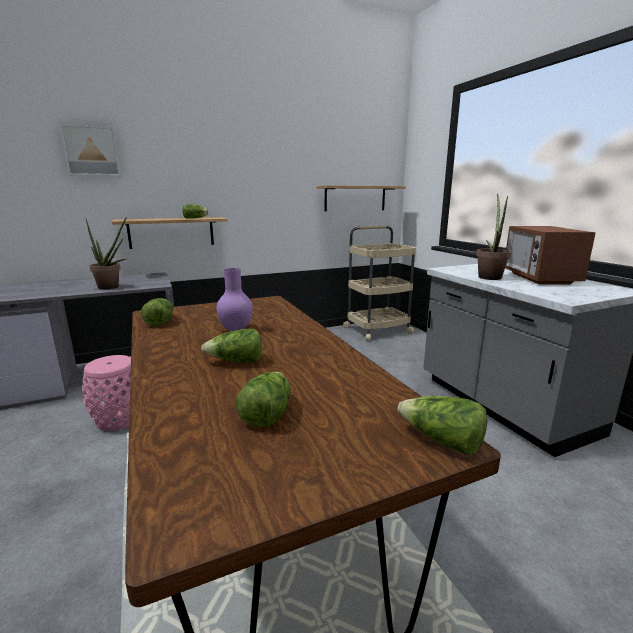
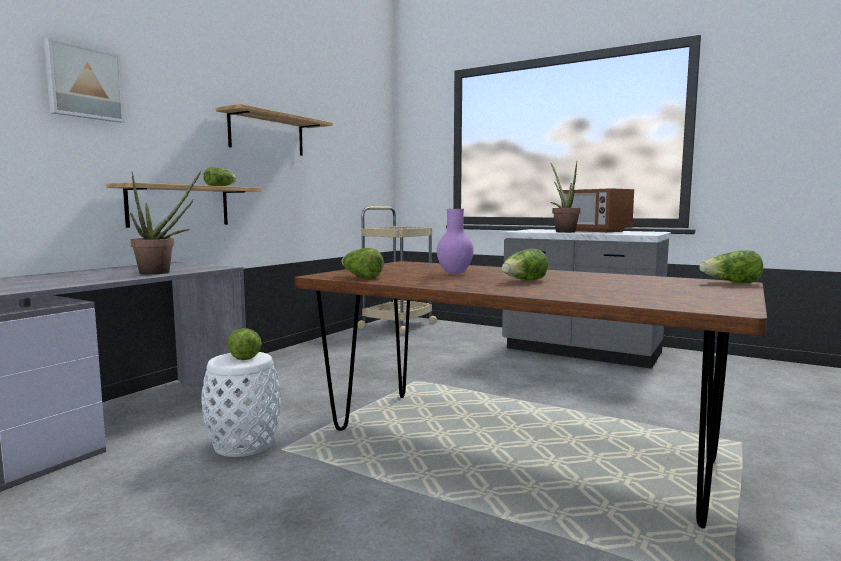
camera: 35 degrees left, 10 degrees down
pink stool [82,355,131,431] -> white stool [201,352,281,457]
lettuce [235,372,291,427] -> lettuce moved to [227,328,262,360]
shelf [316,185,406,212] -> shelf moved to [216,104,333,156]

